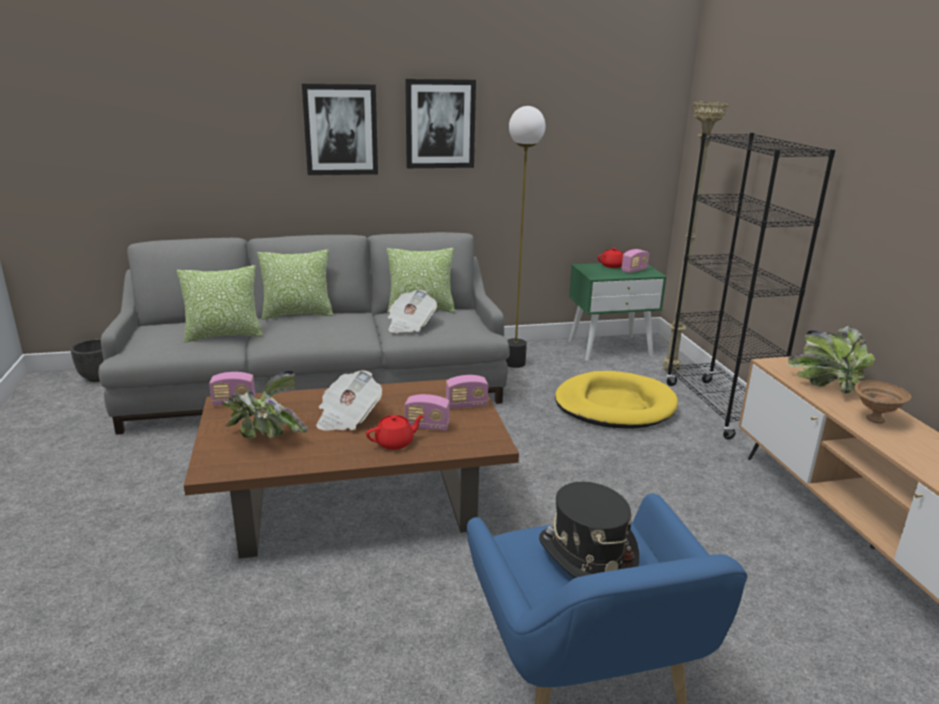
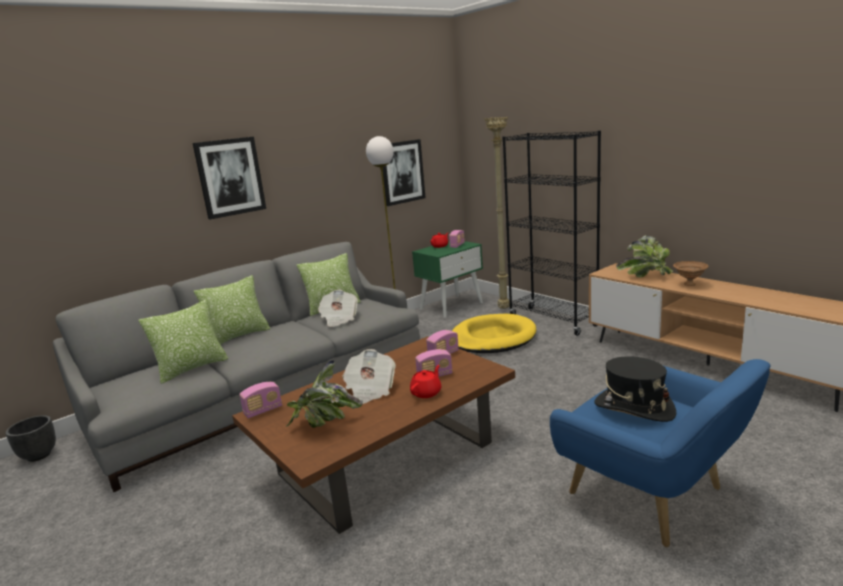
camera: 25 degrees left, 5 degrees down
picture [405,79,476,168] -> picture moved to [383,139,426,206]

